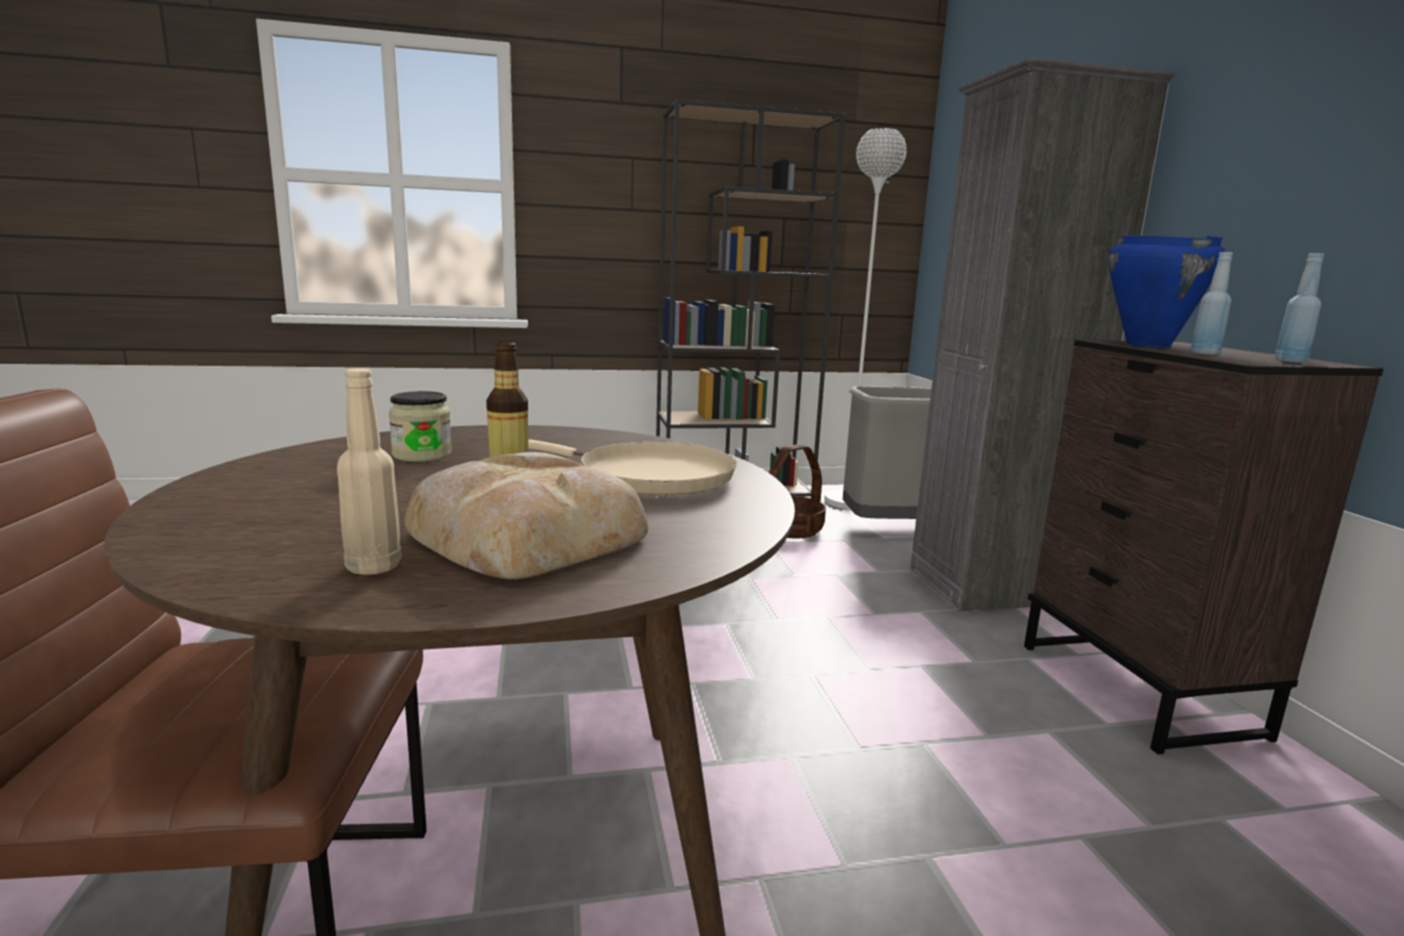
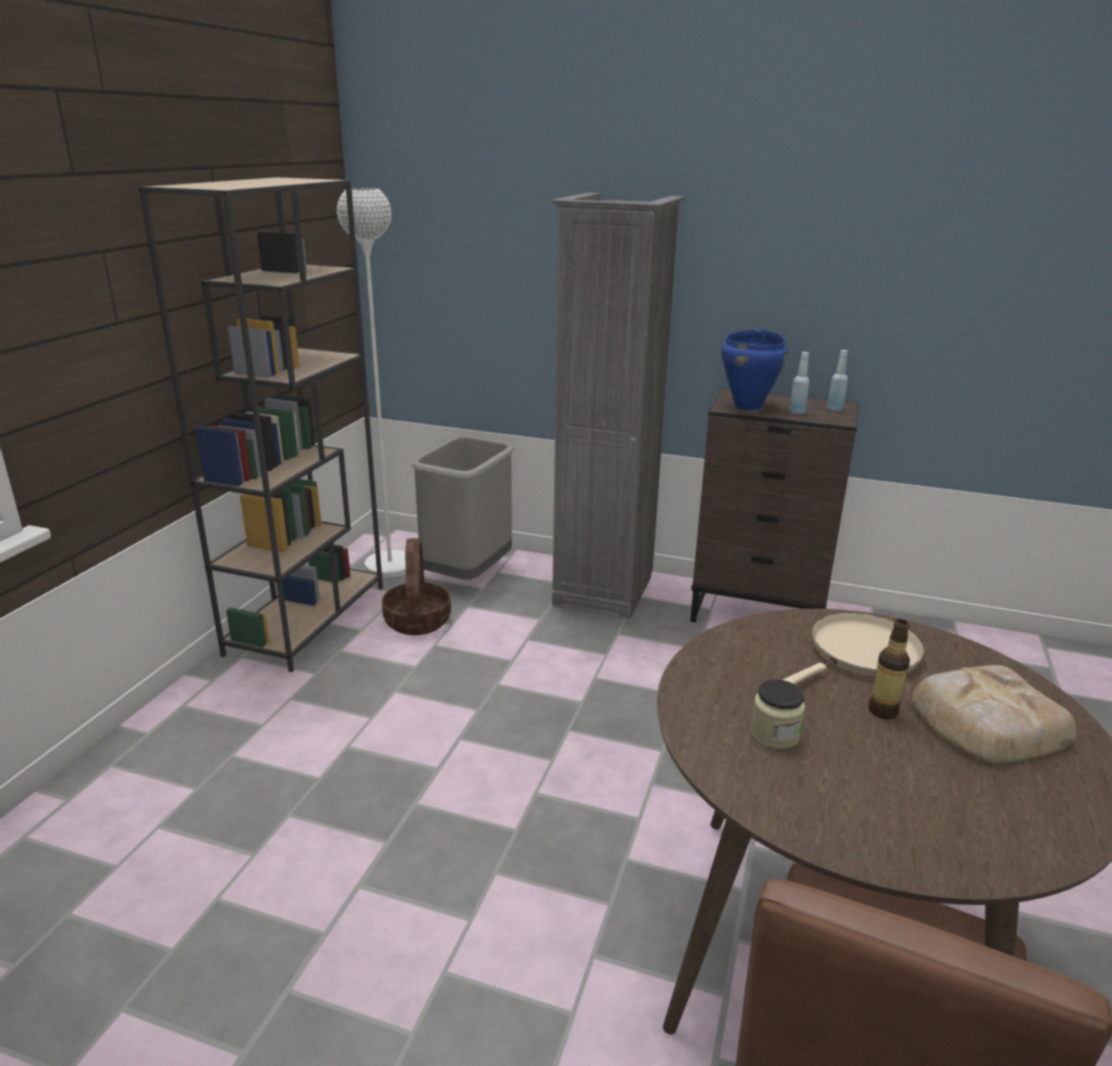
camera: 60 degrees left, 10 degrees up
beige bottle [337,369,402,575] -> none

